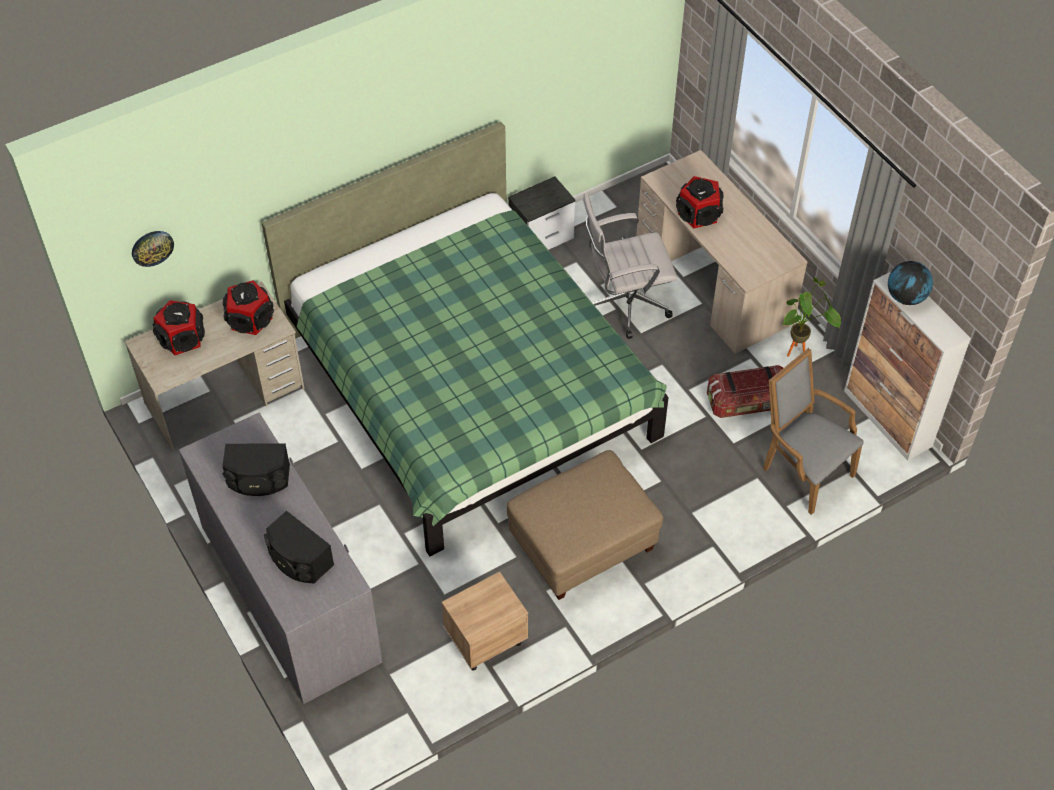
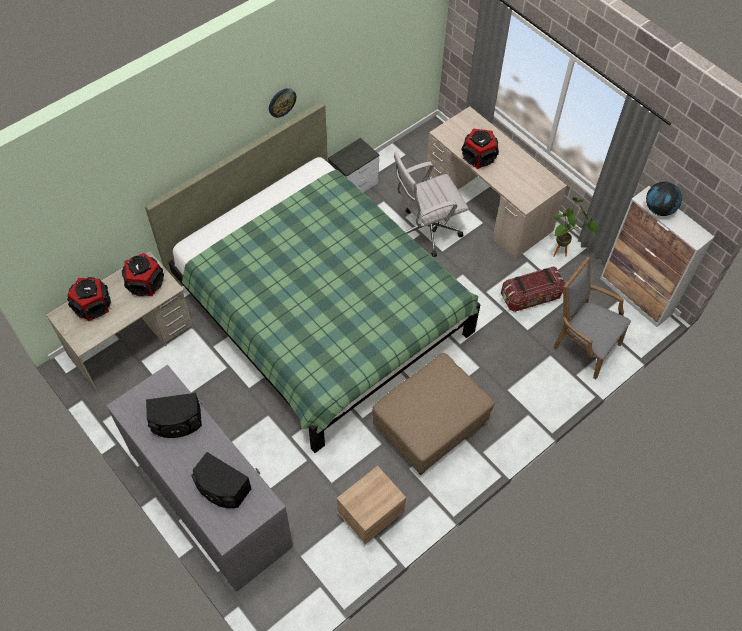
camera: 10 degrees left, 5 degrees up
wall clock [132,231,174,267] -> wall clock moved to [269,88,296,118]

